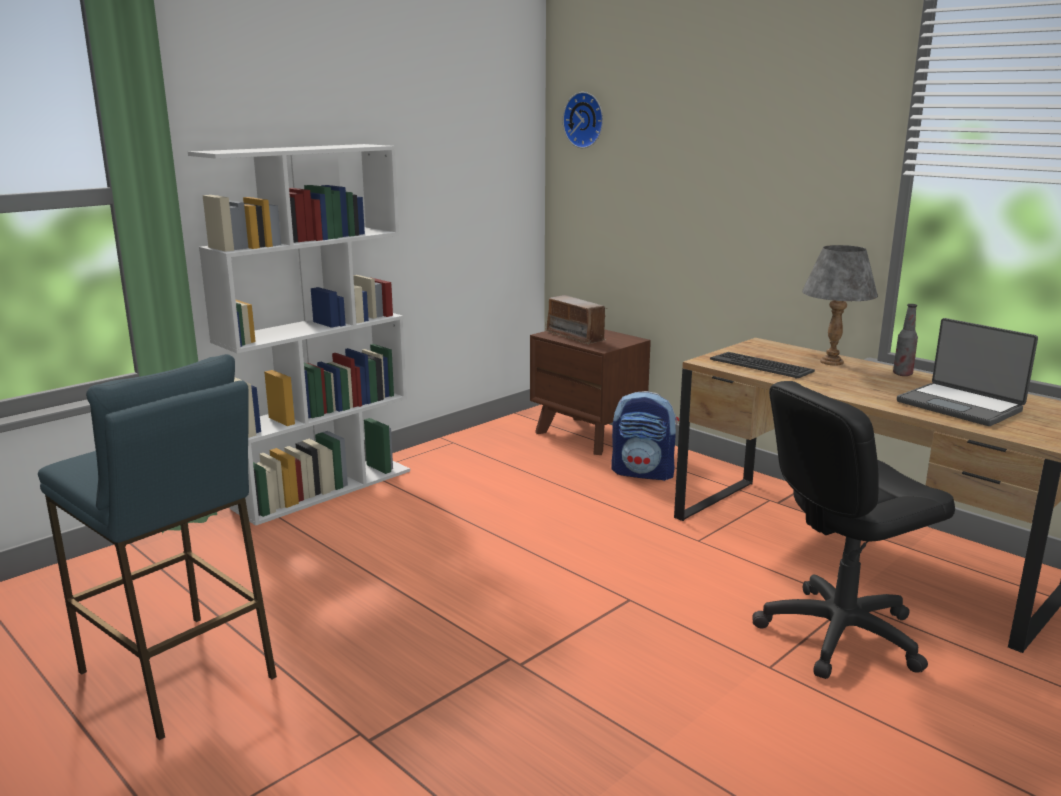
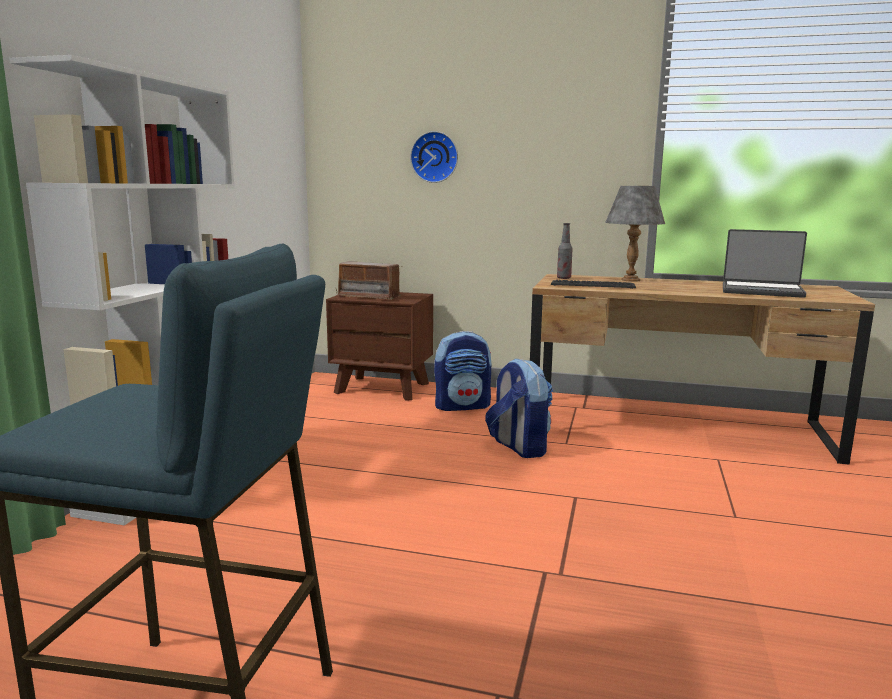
camera: 30 degrees left, 5 degrees down
wall clock [563,92,603,148] -> wall clock moved to [410,131,458,183]
black office chair [752,381,955,679] -> none
bottle [893,304,918,376] -> bottle moved to [557,223,573,279]
none -> backpack [485,358,553,458]

